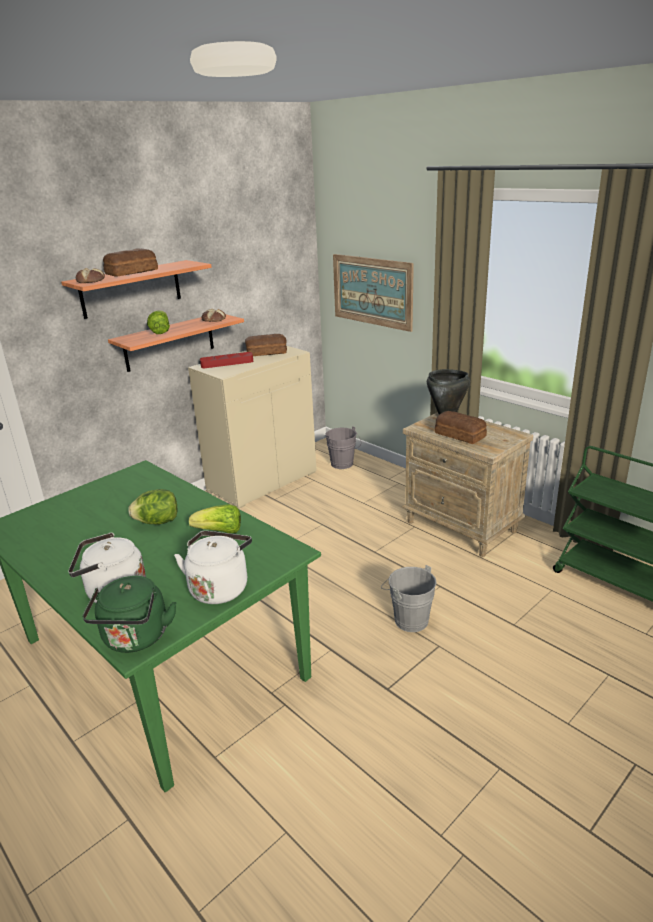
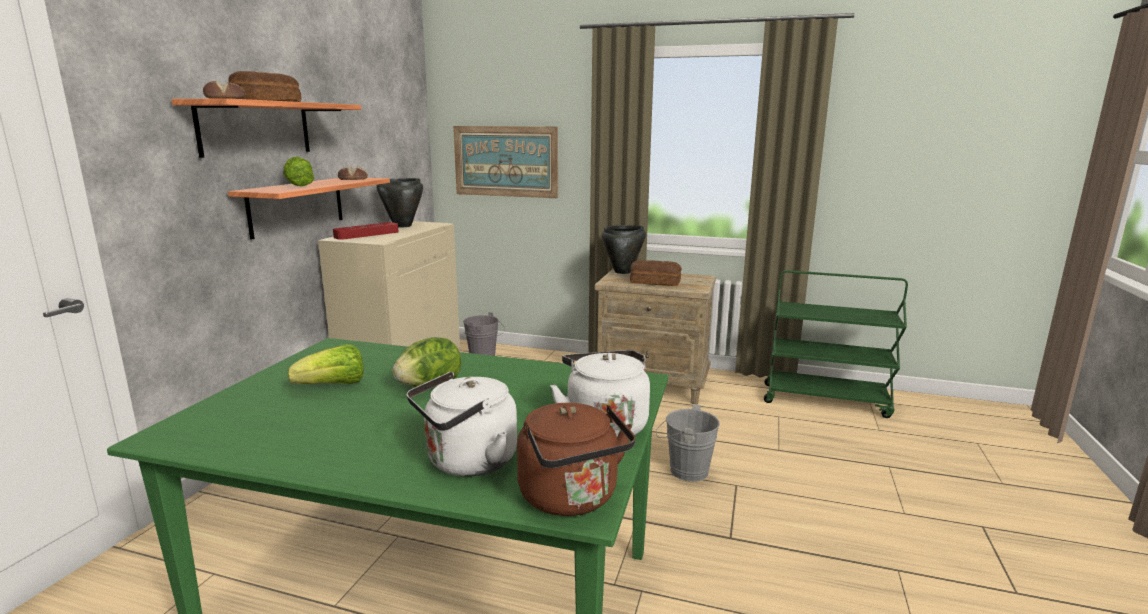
camera: 30 degrees left, 10 degrees down
green kettle [82,576,176,653] -> brown kettle [517,403,635,516]
lettuce [189,504,241,533] -> lettuce moved to [288,344,364,384]
bread [245,334,287,356] -> black cooking pot [376,178,423,227]

